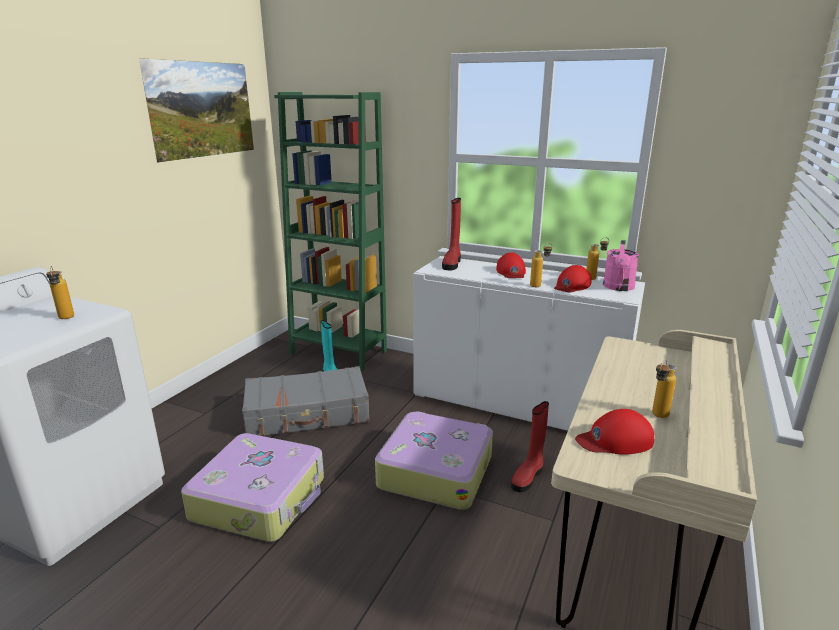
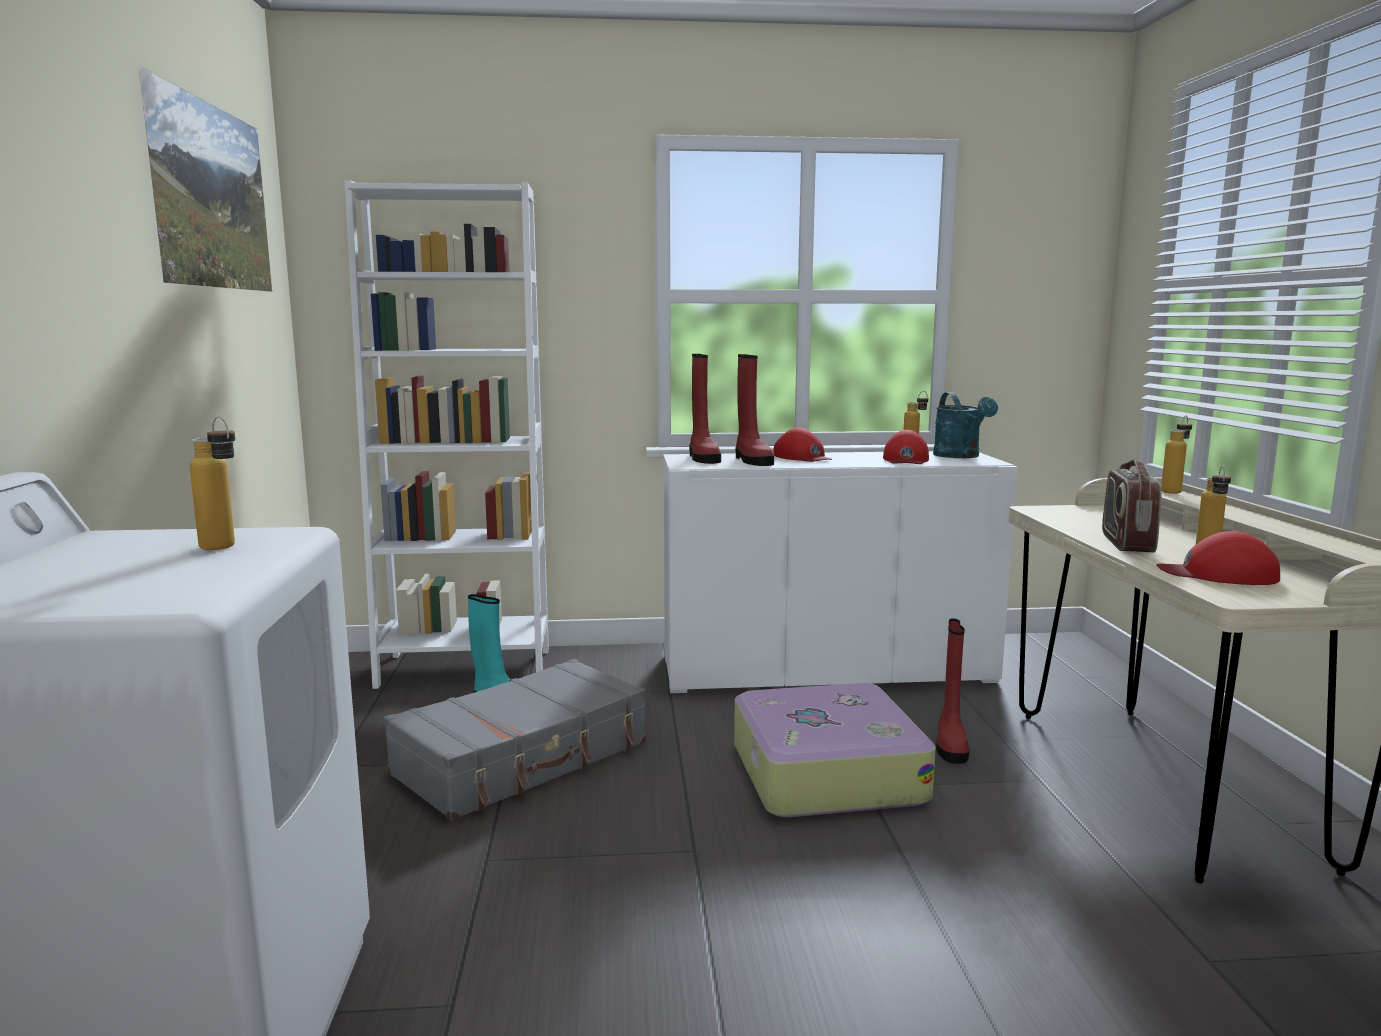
camera: 30 degrees left, 10 degrees down
suitcase [181,433,324,542] -> none
green bookcase [274,92,387,371] -> white bookcase [345,180,549,689]
bottle [530,243,552,287] -> bottle moved to [1161,416,1192,494]
red cap [575,409,654,455] -> red cap turned 60 degrees clockwise [1156,531,1280,585]
pink watering can [603,240,639,291] -> turquoise watering can [933,392,998,458]
none -> red boot [735,354,774,466]
none -> radio [1102,460,1161,552]

